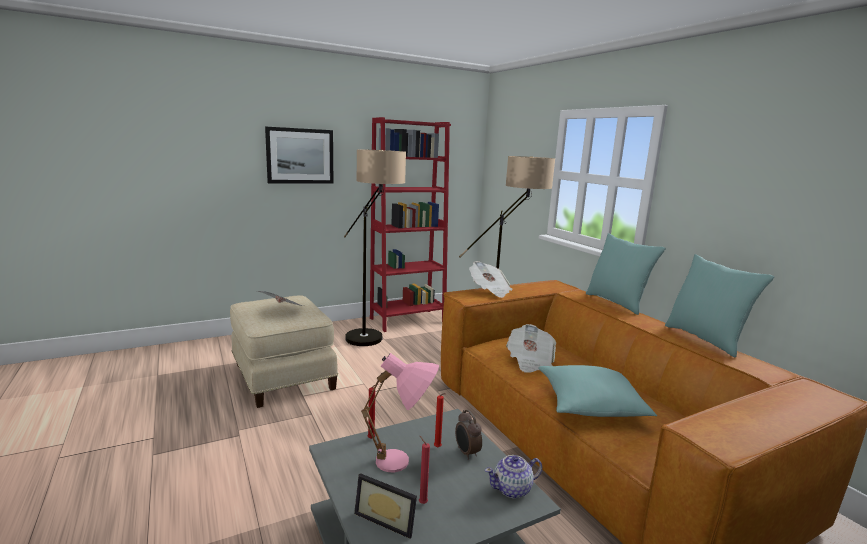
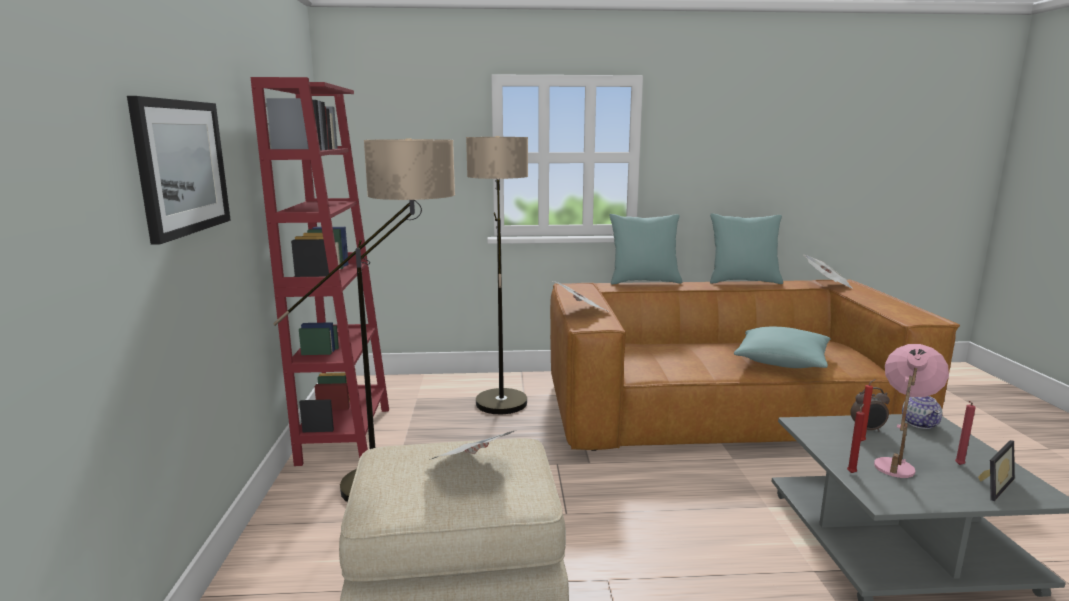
camera: 65 degrees left, 0 degrees up
newspaper [506,324,556,373] -> newspaper moved to [804,255,852,288]

